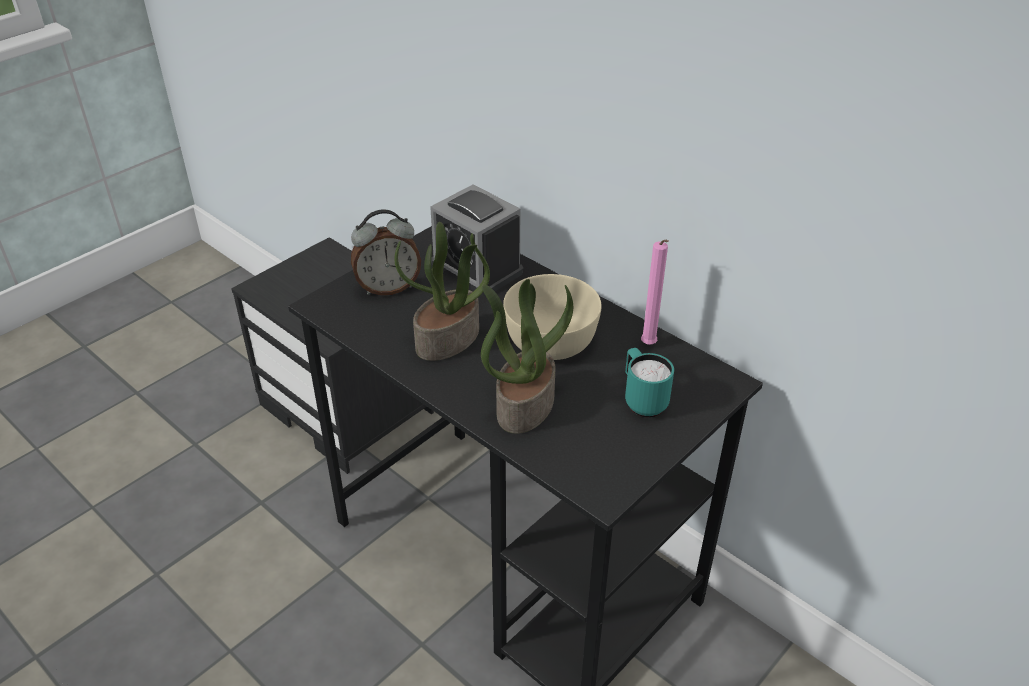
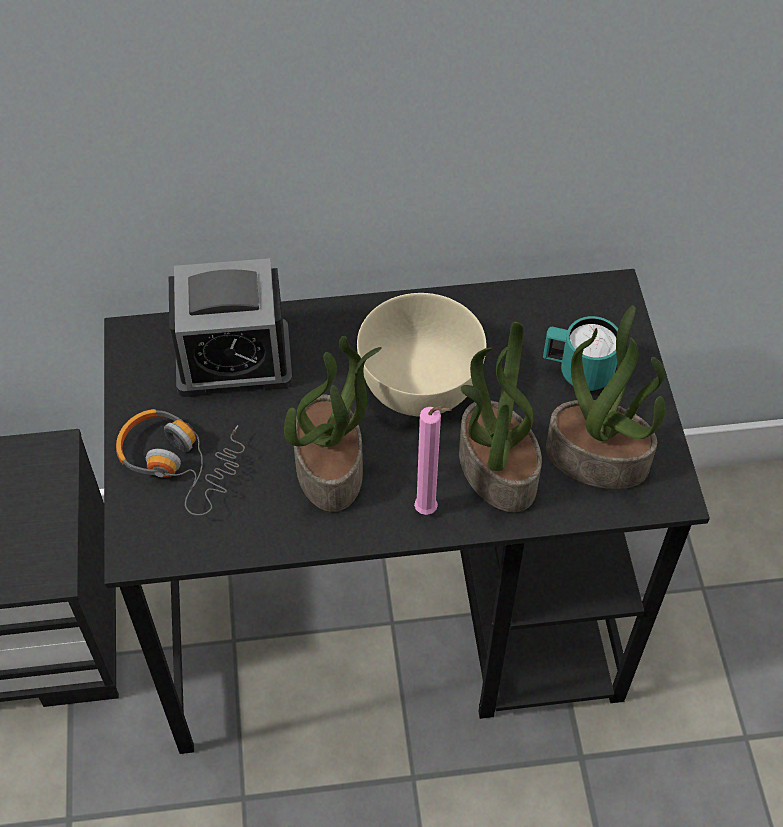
camera: 50 degrees left, 15 degrees up
alarm clock [351,209,421,295] -> headphones [116,409,245,515]
pink candle [641,240,669,345] -> pink candle moved to [414,406,452,515]
none -> potted plant [546,306,665,489]

